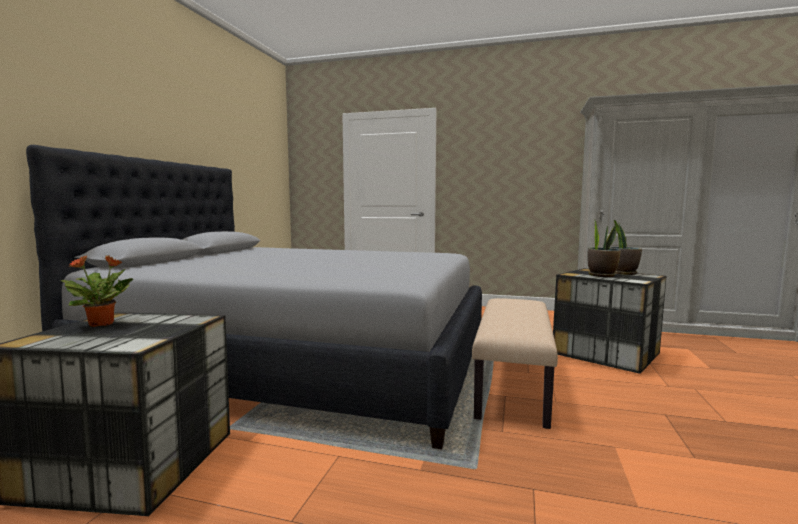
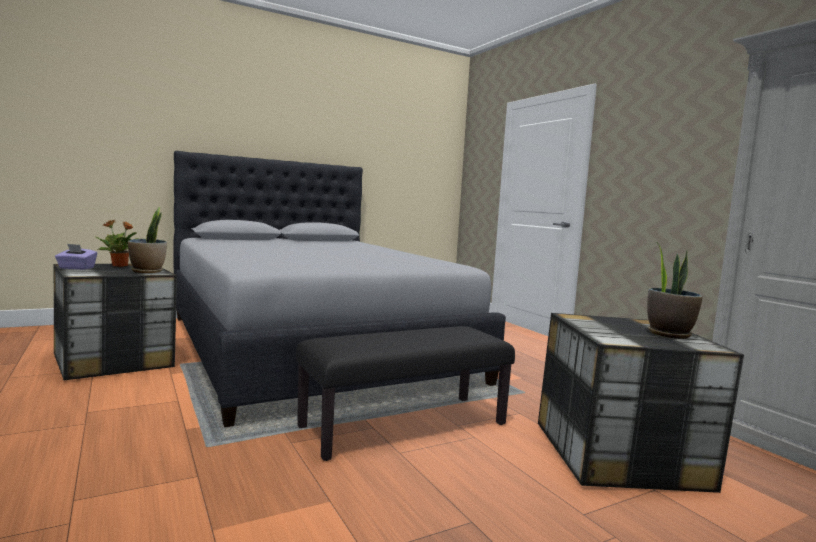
camera: 45 degrees right, 0 degrees up
beige bench [472,298,558,429] -> black bench [296,326,515,461]
potted plant [587,221,621,277] -> potted plant moved to [128,207,167,273]
none -> purple tissue box [55,244,97,270]

